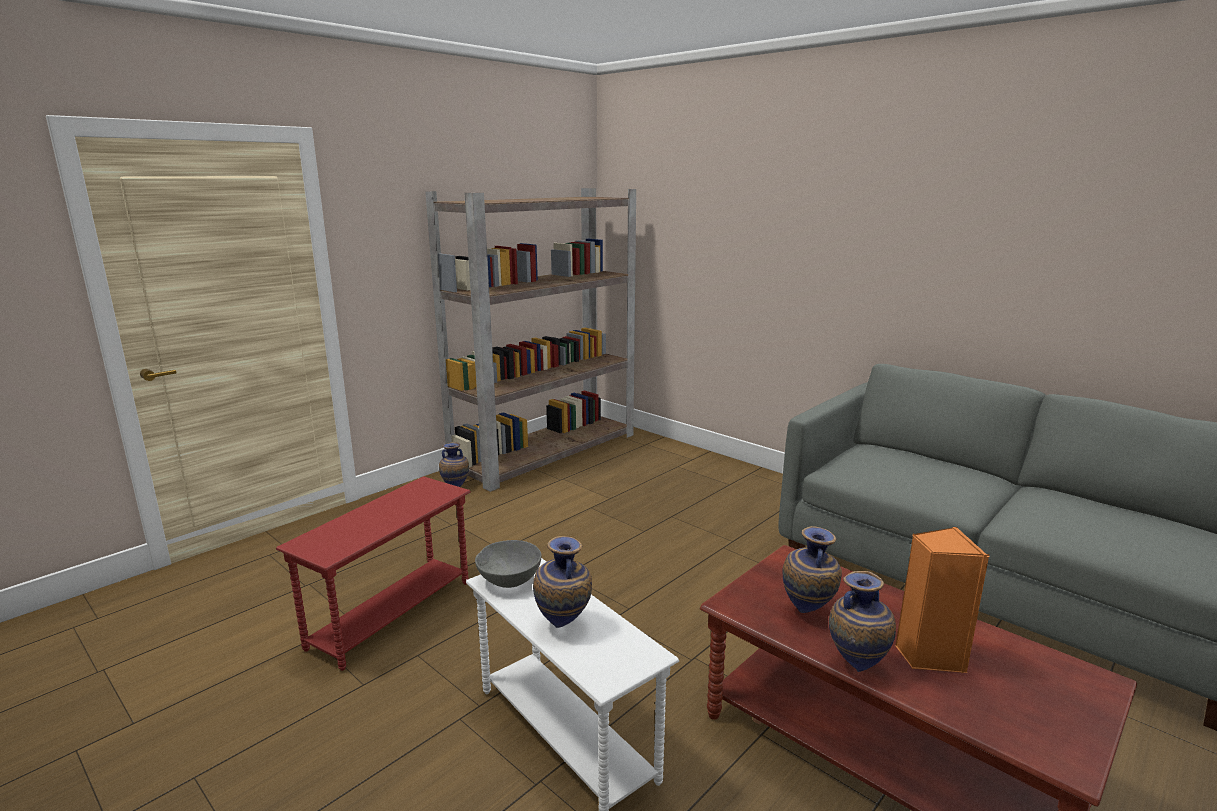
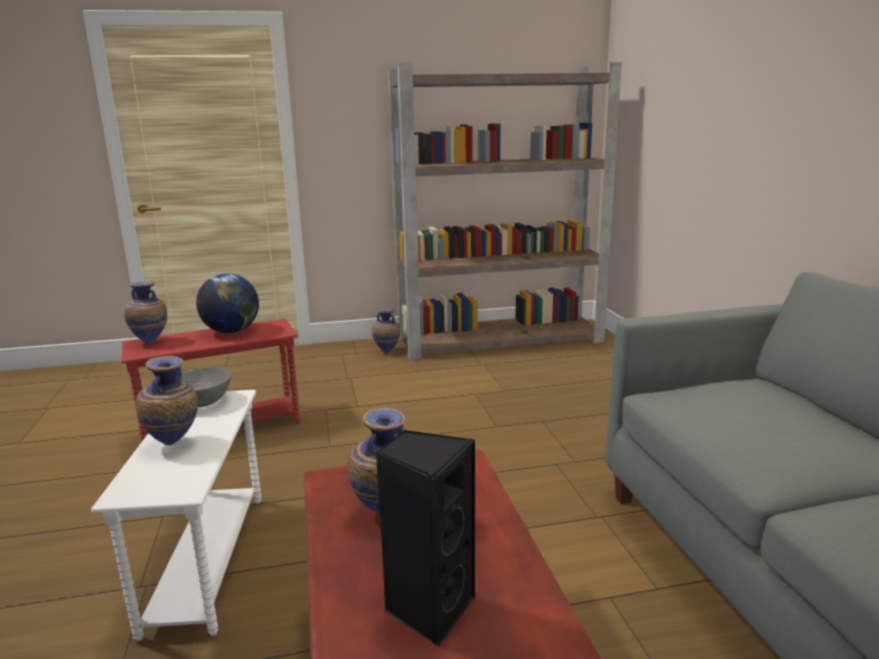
camera: 35 degrees right, 0 degrees up
vase [829,571,896,672] -> vase moved to [124,281,167,344]
orange speaker [895,527,989,673] -> black speaker [375,429,475,647]
none -> globe [196,273,259,333]

